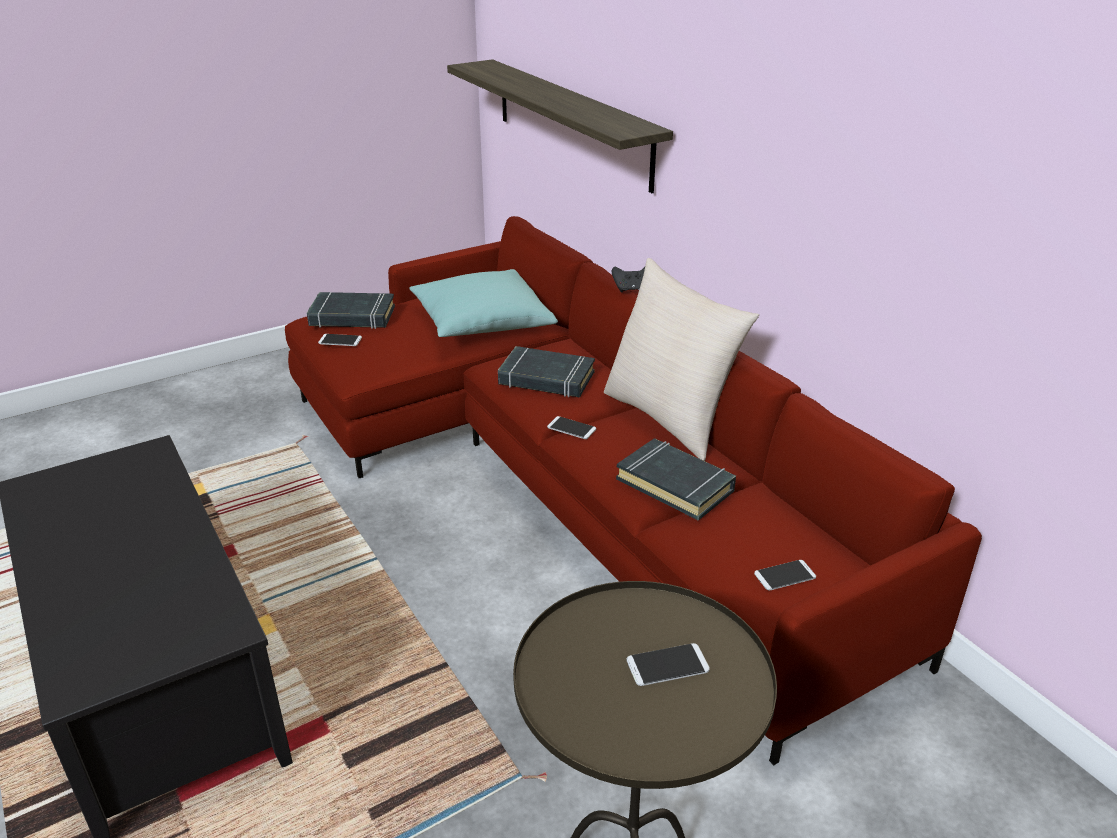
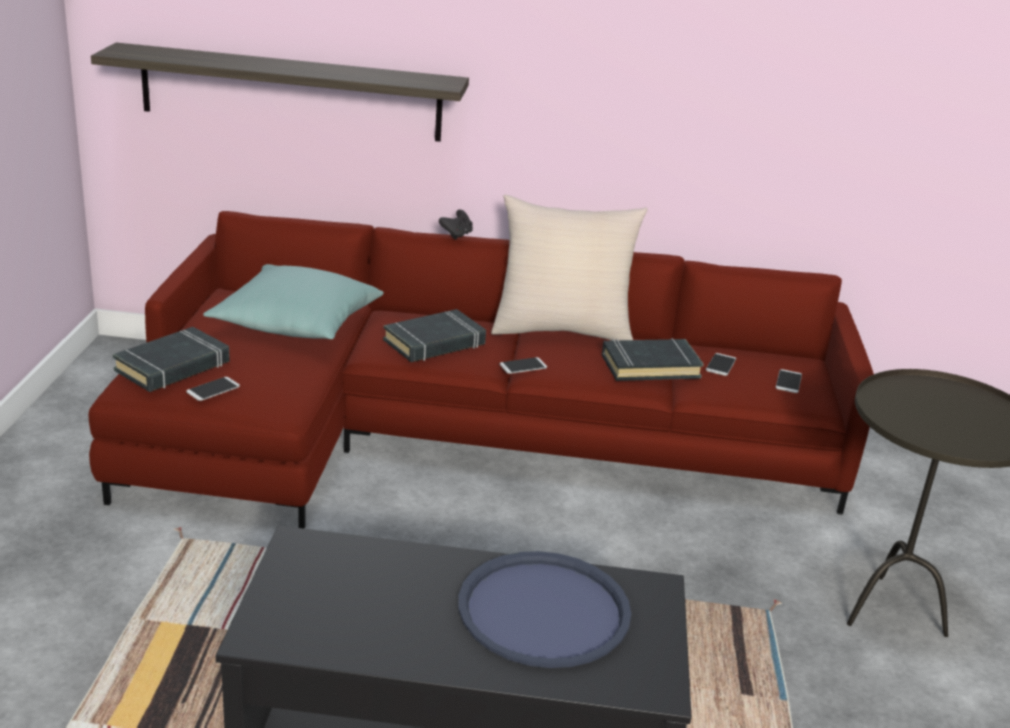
camera: 55 degrees left, 5 degrees down
phone [626,643,710,686] -> phone moved to [706,353,736,376]
none -> blue tray [458,551,631,668]

